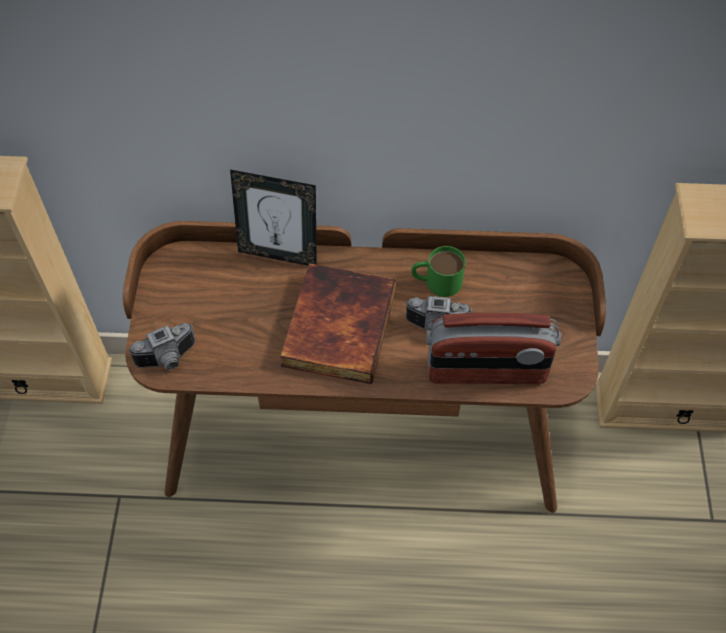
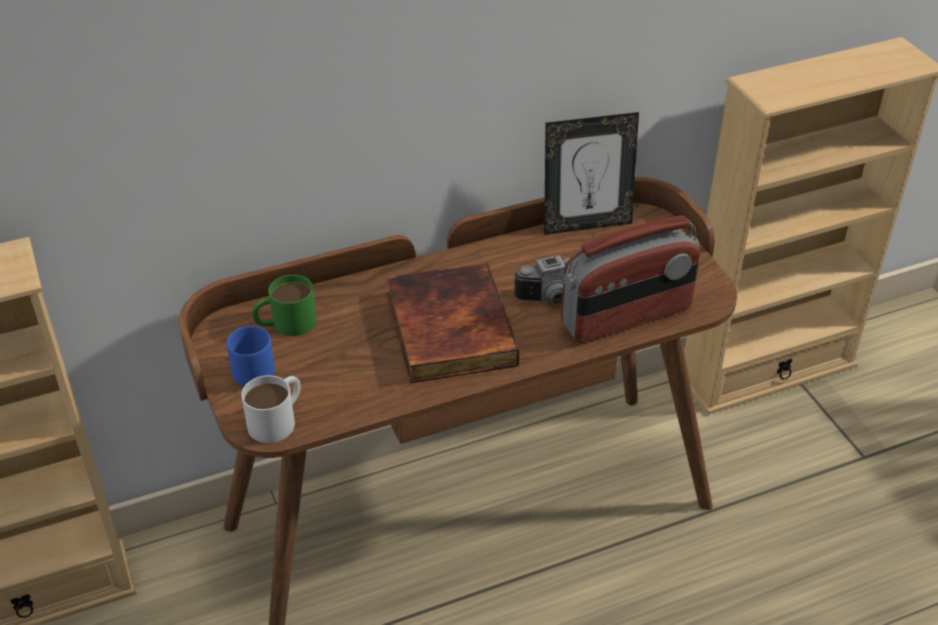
camera: 25 degrees left, 15 degrees down
camera [128,323,195,370] -> white mug [241,375,301,443]
picture frame [230,170,317,266] -> picture frame moved to [544,112,639,235]
green mug [411,246,466,297] -> green mug moved to [252,275,316,336]
none -> blue mug [227,326,275,387]

